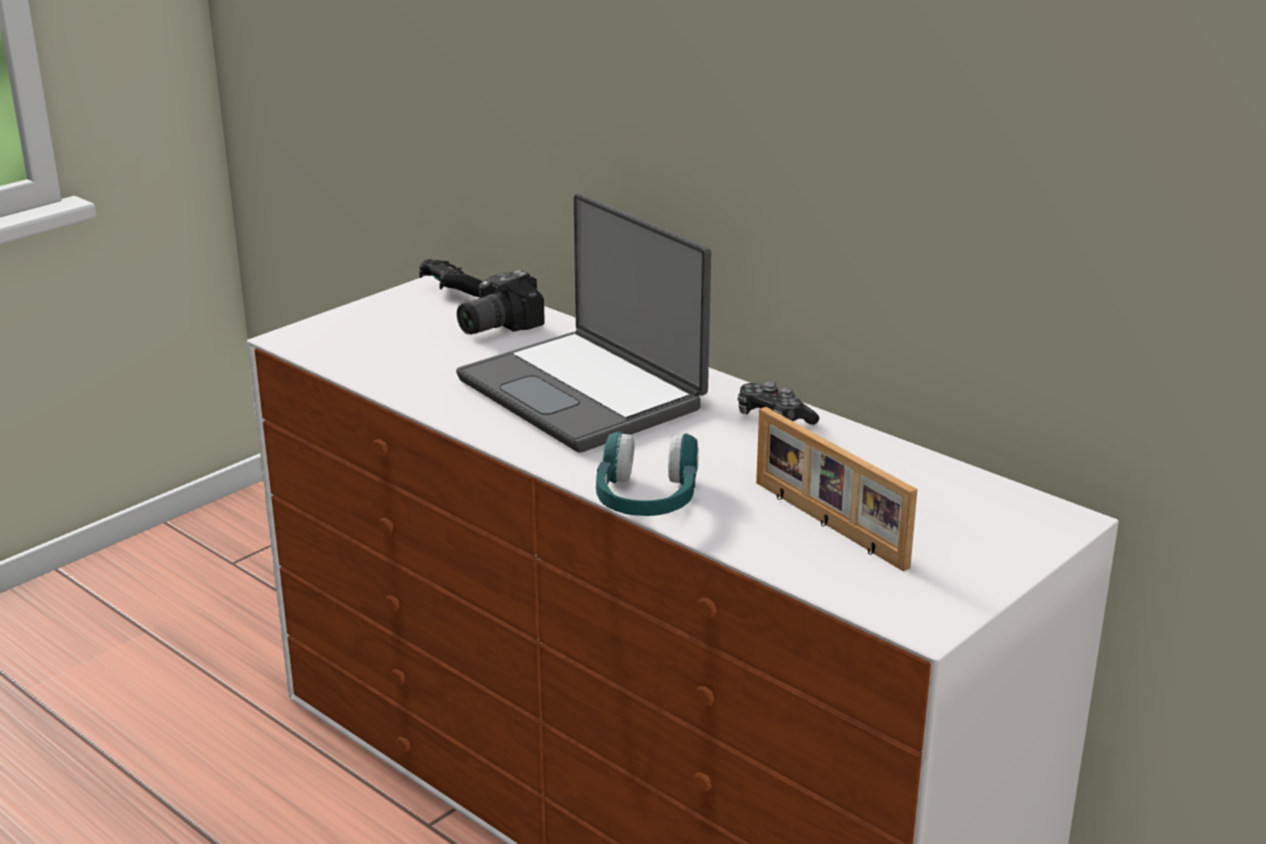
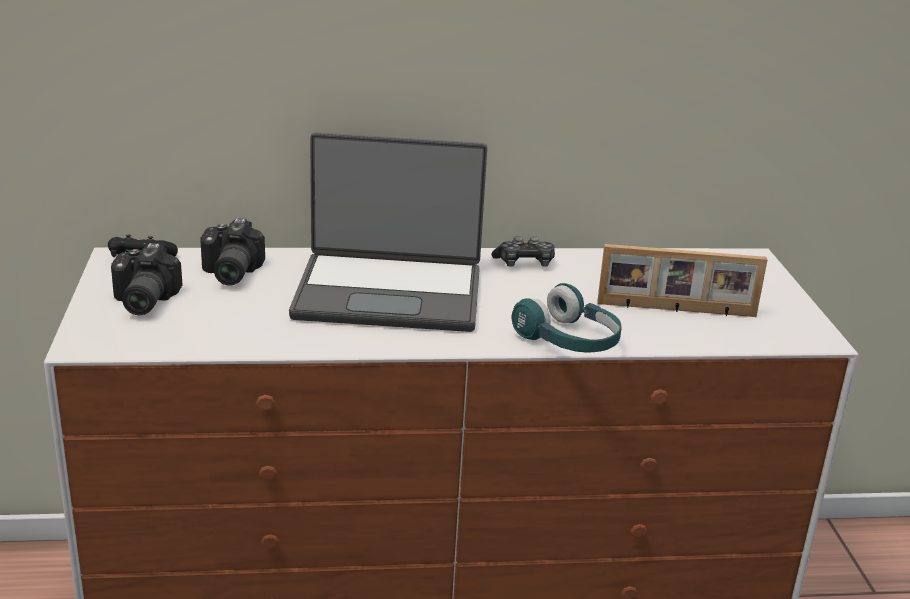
camera: 50 degrees left, 0 degrees up
none -> camera [111,243,182,315]

